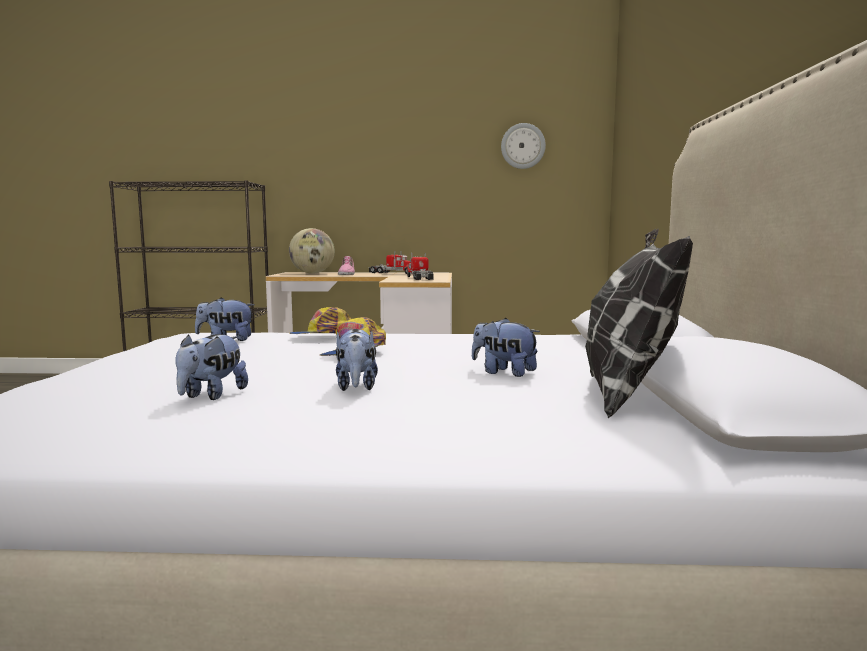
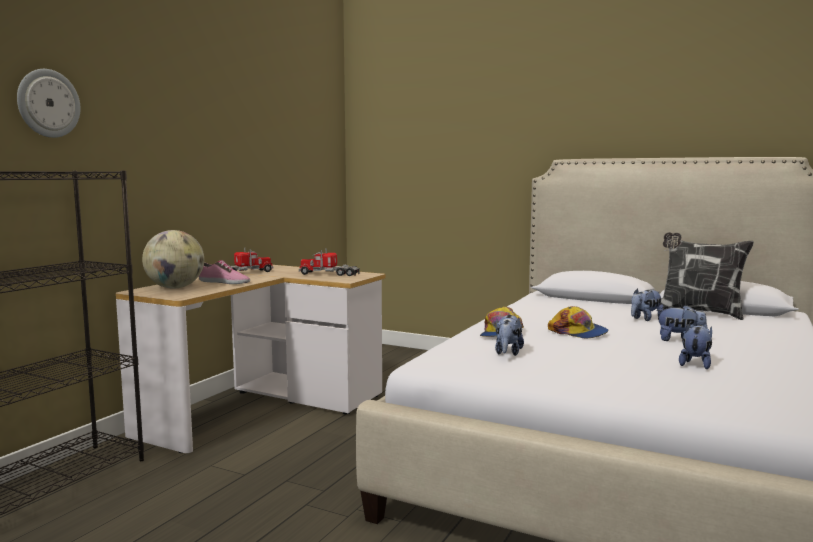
camera: 65 degrees left, 0 degrees up
plush toy [176,334,248,400] -> plush toy turned 105 degrees counterclockwise [679,323,712,369]
wall clock [501,123,546,169] -> wall clock moved to [17,69,80,138]

